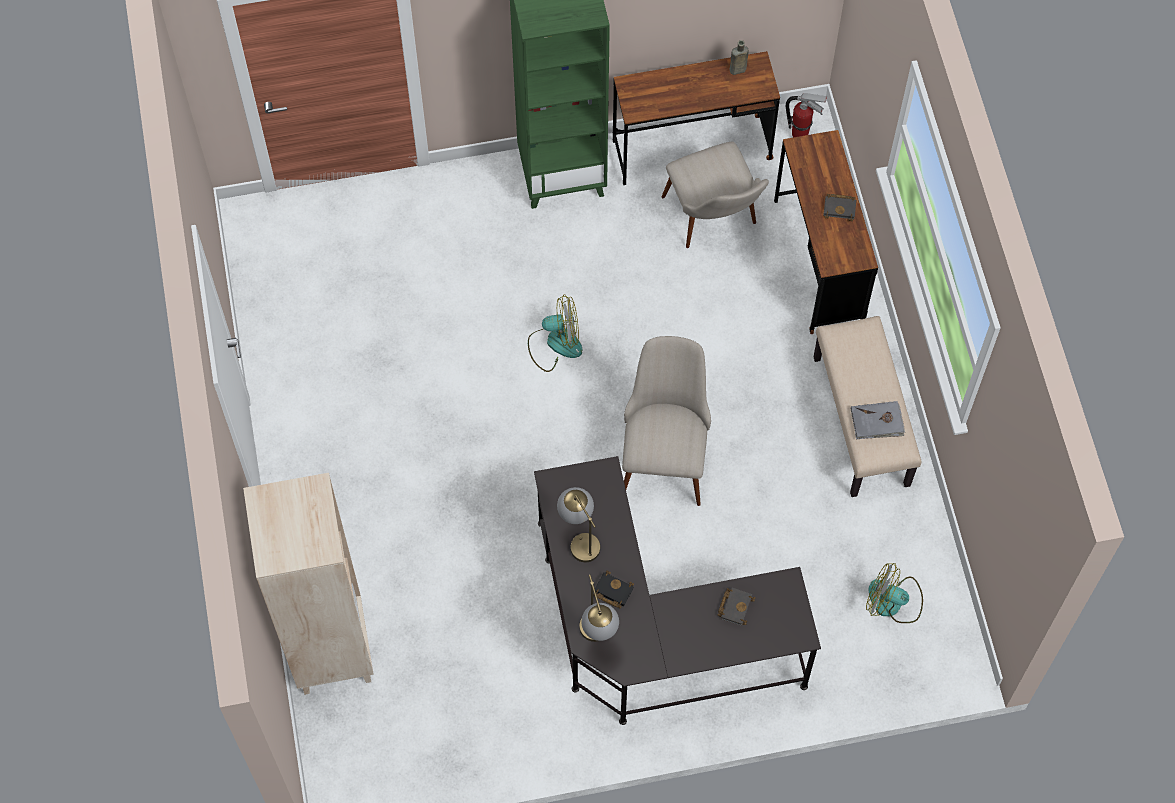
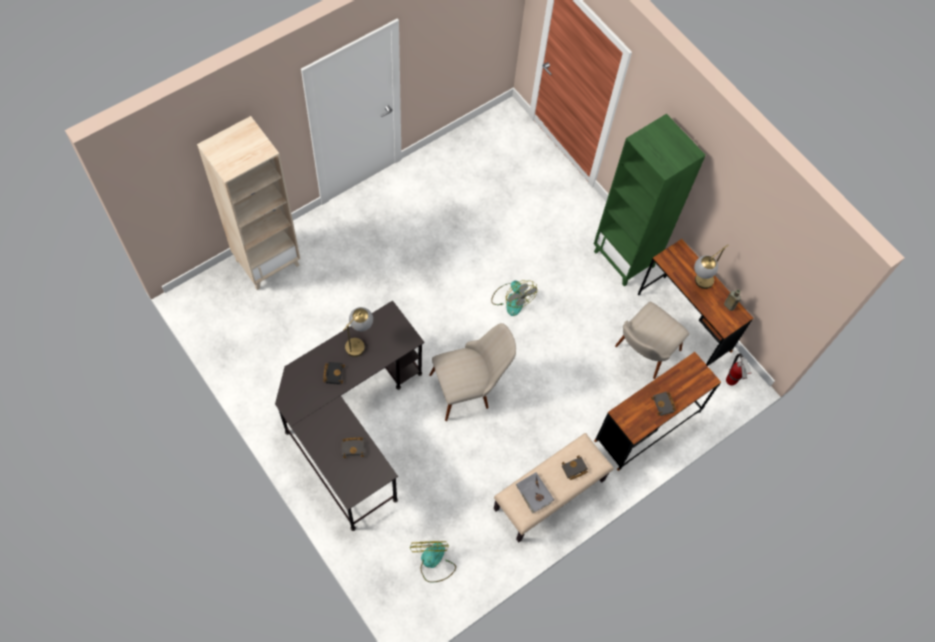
camera: 60 degrees right, 0 degrees up
table lamp [579,575,619,642] -> table lamp moved to [694,245,728,289]
none -> black book [562,455,588,480]

